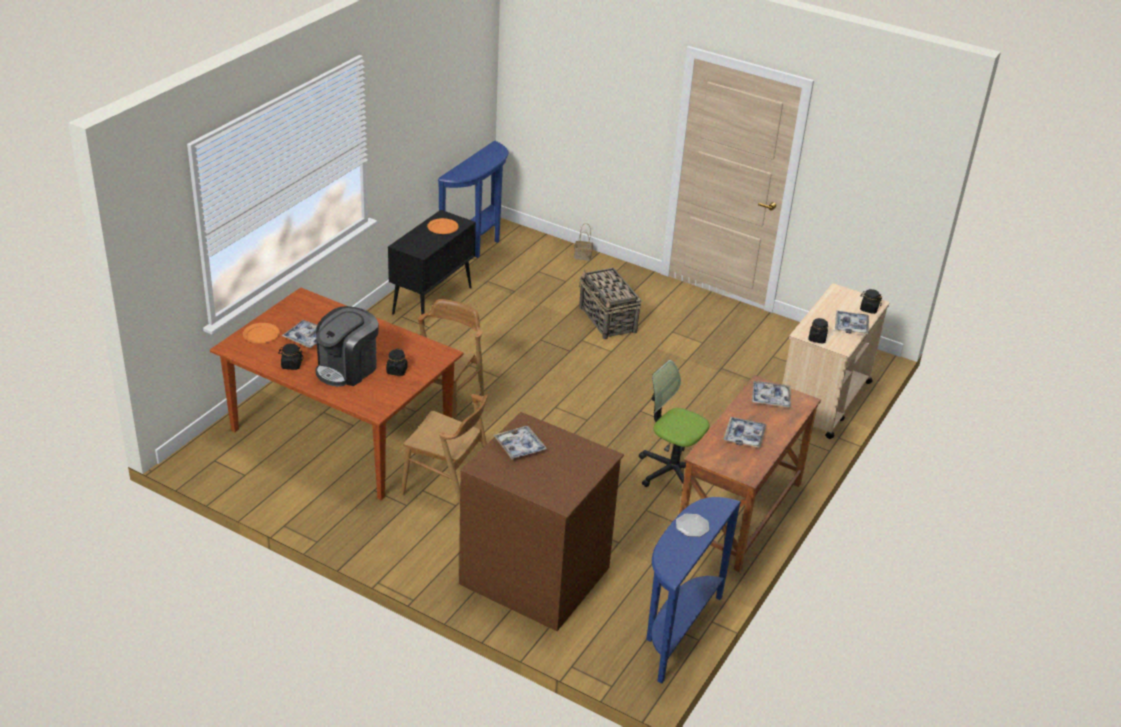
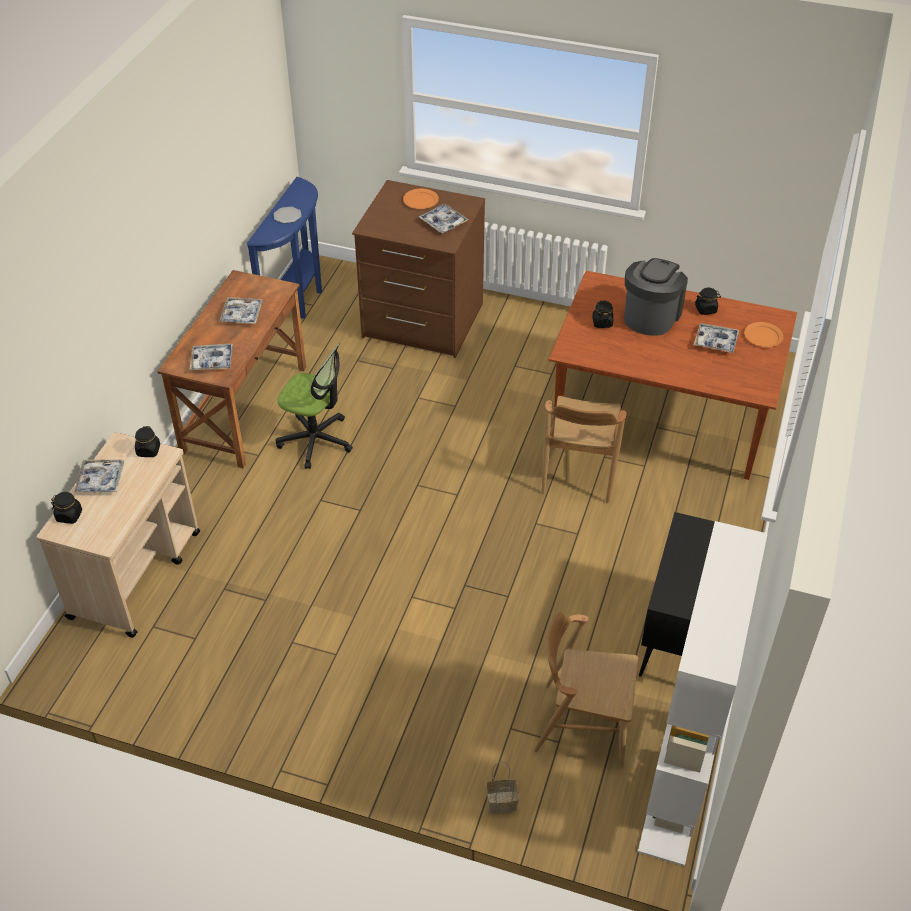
camera: 170 degrees right, 10 degrees up
brown chair [402,394,488,504] -> brown chair moved to [534,612,638,768]
orange plate [427,218,458,234] -> orange plate moved to [403,188,439,209]
blue console table [437,141,508,258] -> white bookcase [638,521,768,866]
basket [579,268,642,339] -> none

